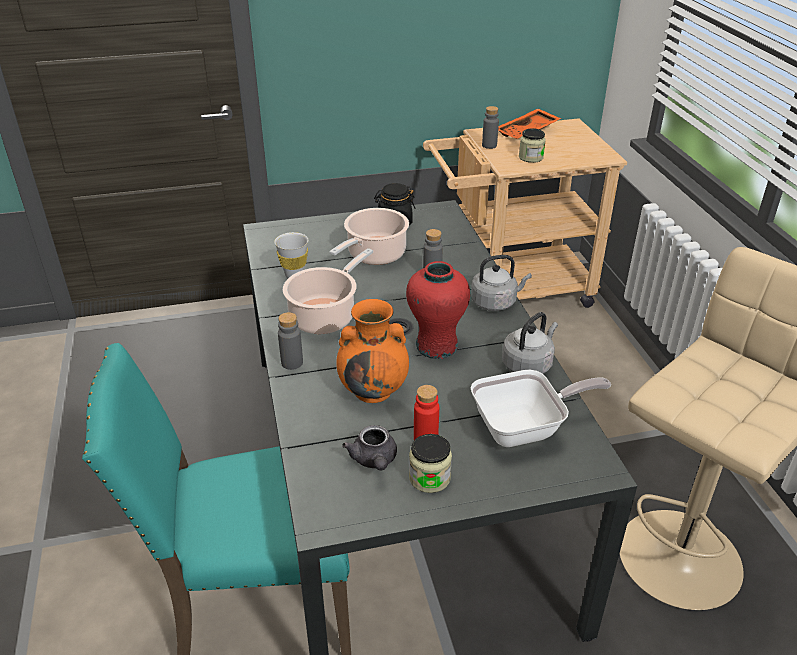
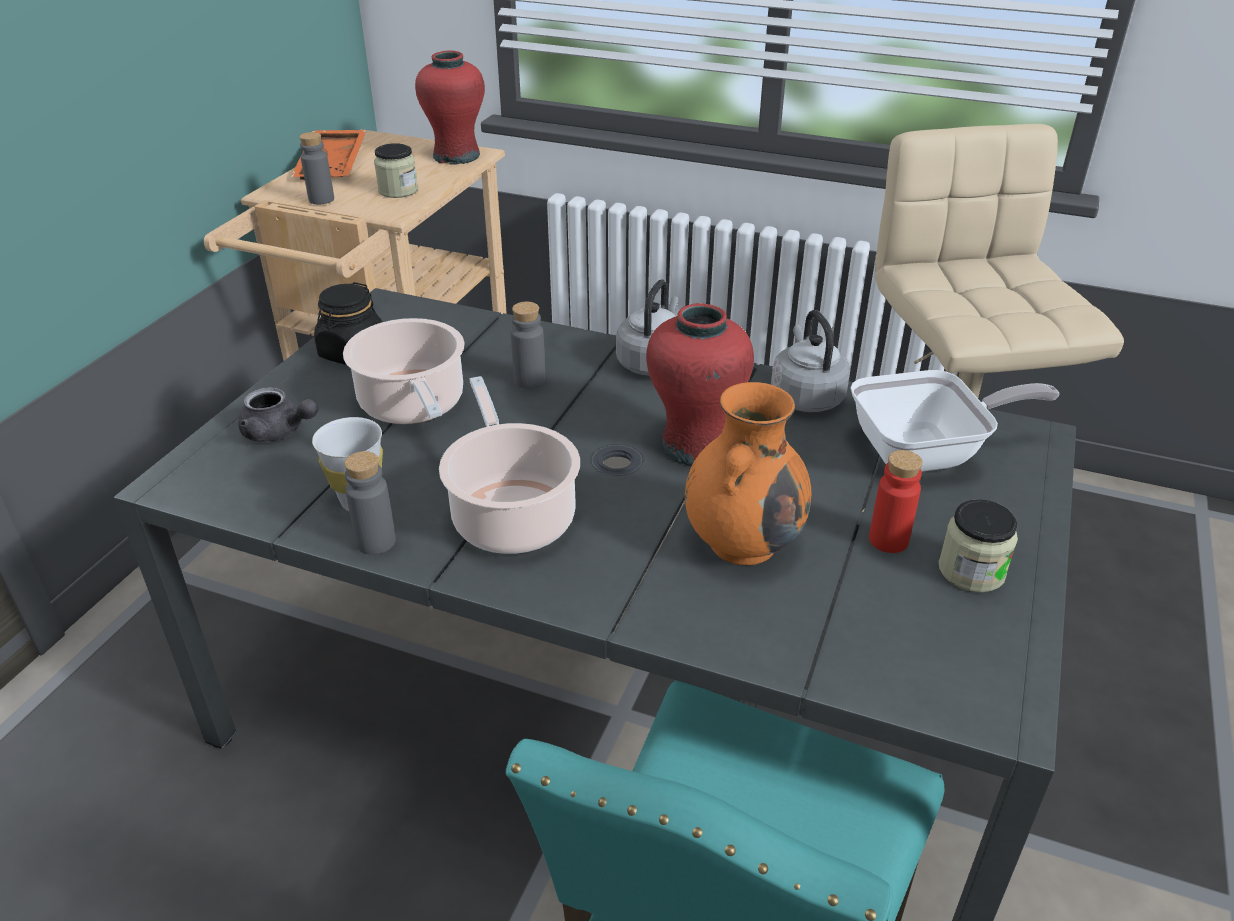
camera: 55 degrees left, 0 degrees up
grey bottle [278,312,303,370] -> grey bottle moved to [344,451,396,555]
grey teapot [342,425,397,470] -> grey teapot moved to [238,387,319,442]
frying pan [471,370,611,447] -> frying pan turned 60 degrees clockwise [851,370,1060,472]
none -> red vase [415,51,485,165]

